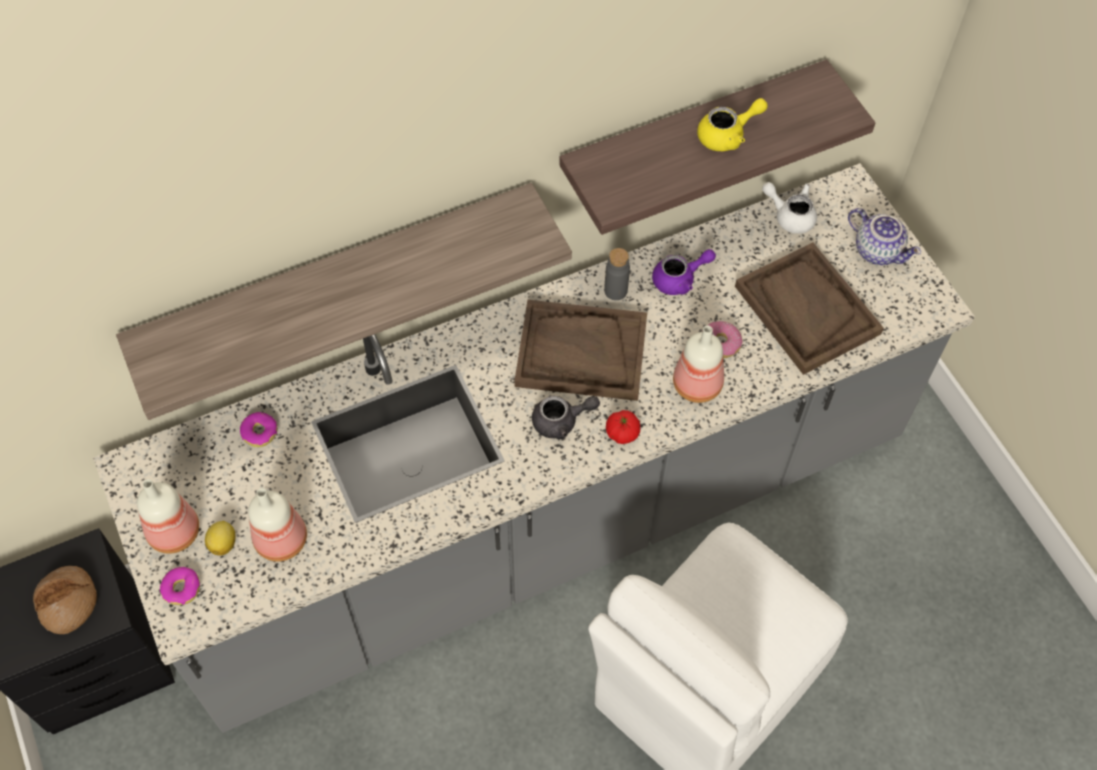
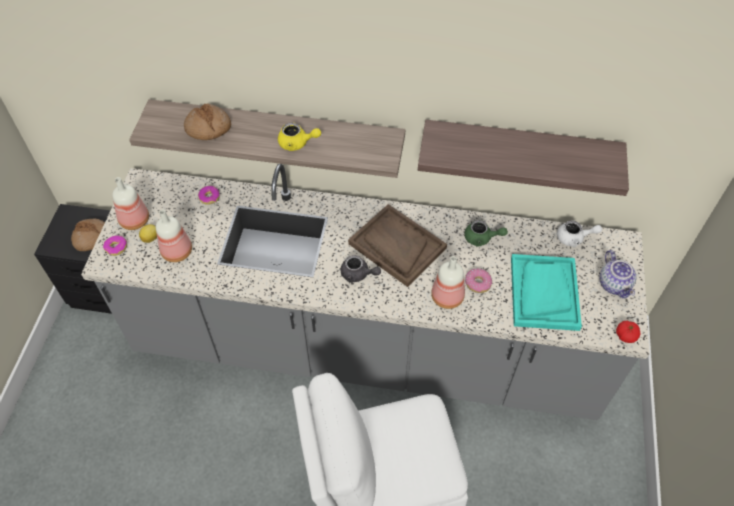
camera: 35 degrees right, 5 degrees down
grey bottle [604,248,630,300] -> none
tomato [606,410,641,444] -> tomato moved to [616,321,641,343]
purple teapot [652,249,716,295] -> green teapot [464,220,508,247]
yellow teapot [697,98,768,151] -> yellow teapot moved to [278,123,321,151]
brown tray [735,243,884,375] -> turquoise tray [511,254,582,331]
white teapot [762,182,817,234] -> white teapot turned 120 degrees clockwise [557,221,602,247]
none -> bread [184,104,231,140]

